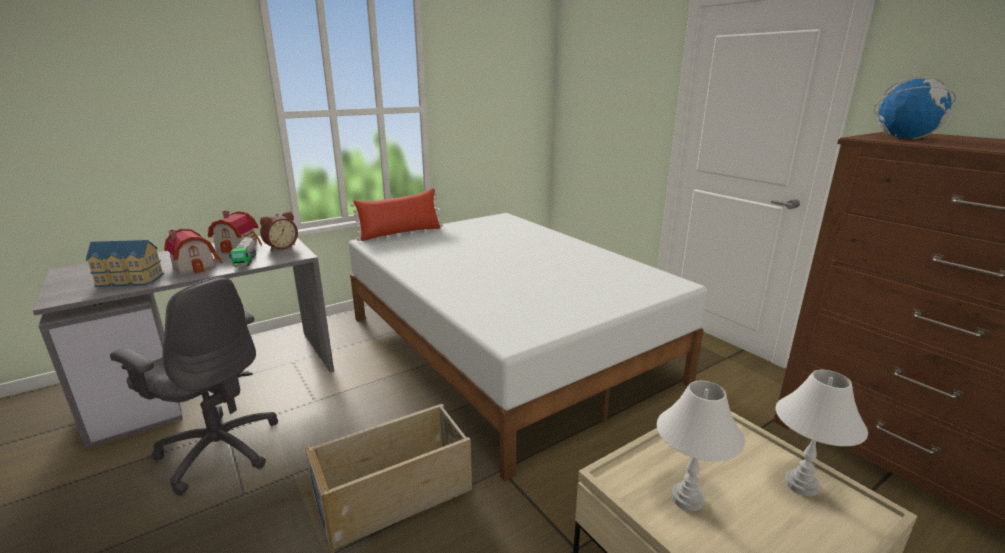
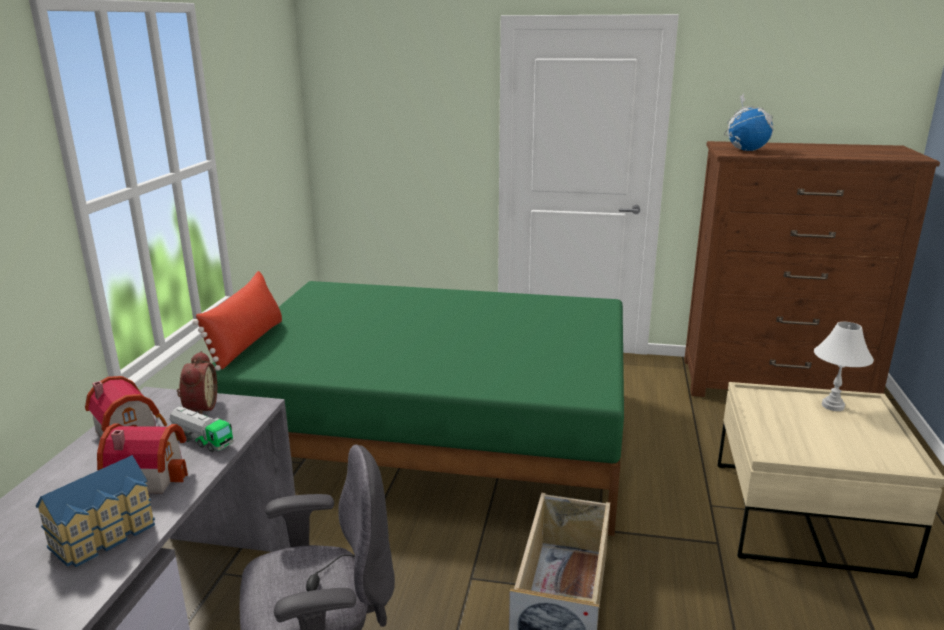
camera: 45 degrees left, 0 degrees up
white bed [349,213,708,481] -> green bed [212,281,624,536]
white table lamp [657,381,745,511] -> none

